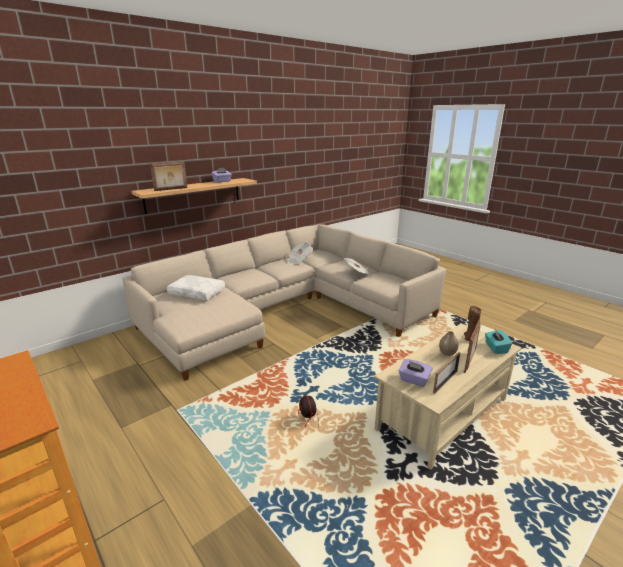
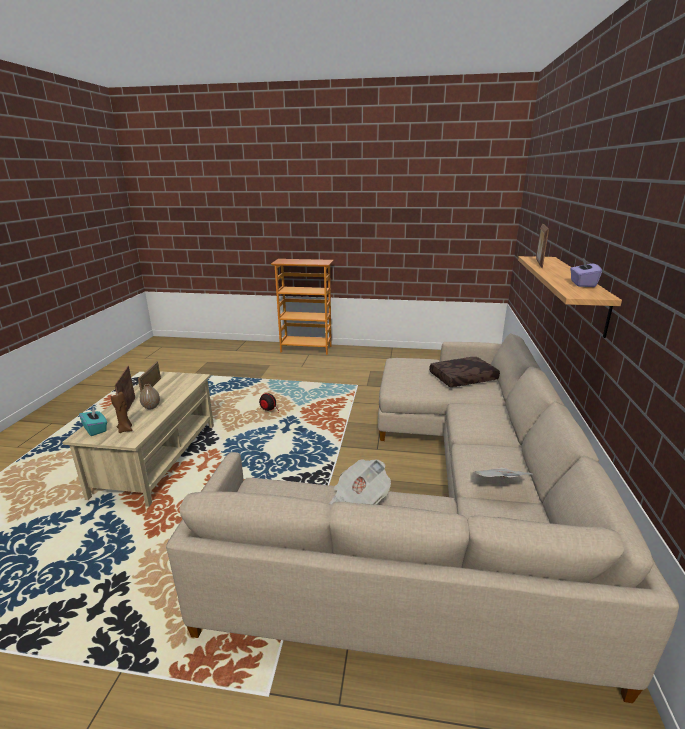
camera: 140 degrees right, 0 degrees up
white pillow [167,275,225,300] -> brown pillow [429,357,500,387]
purple tissue box [399,359,433,387] -> none

